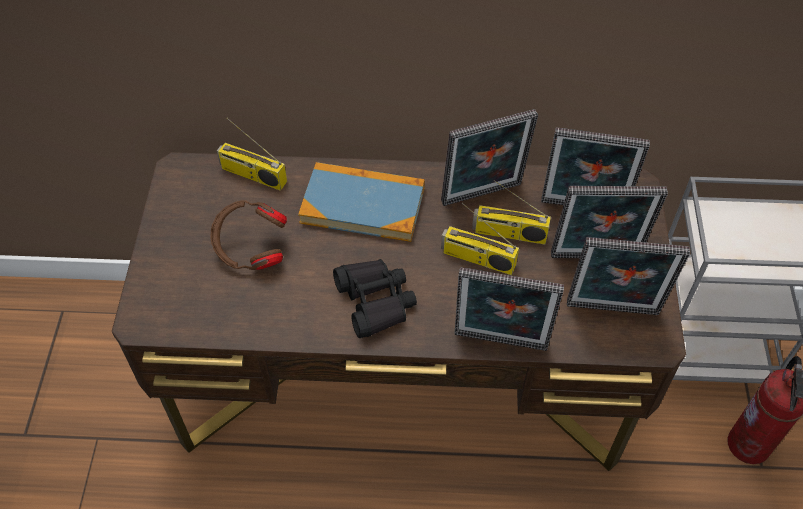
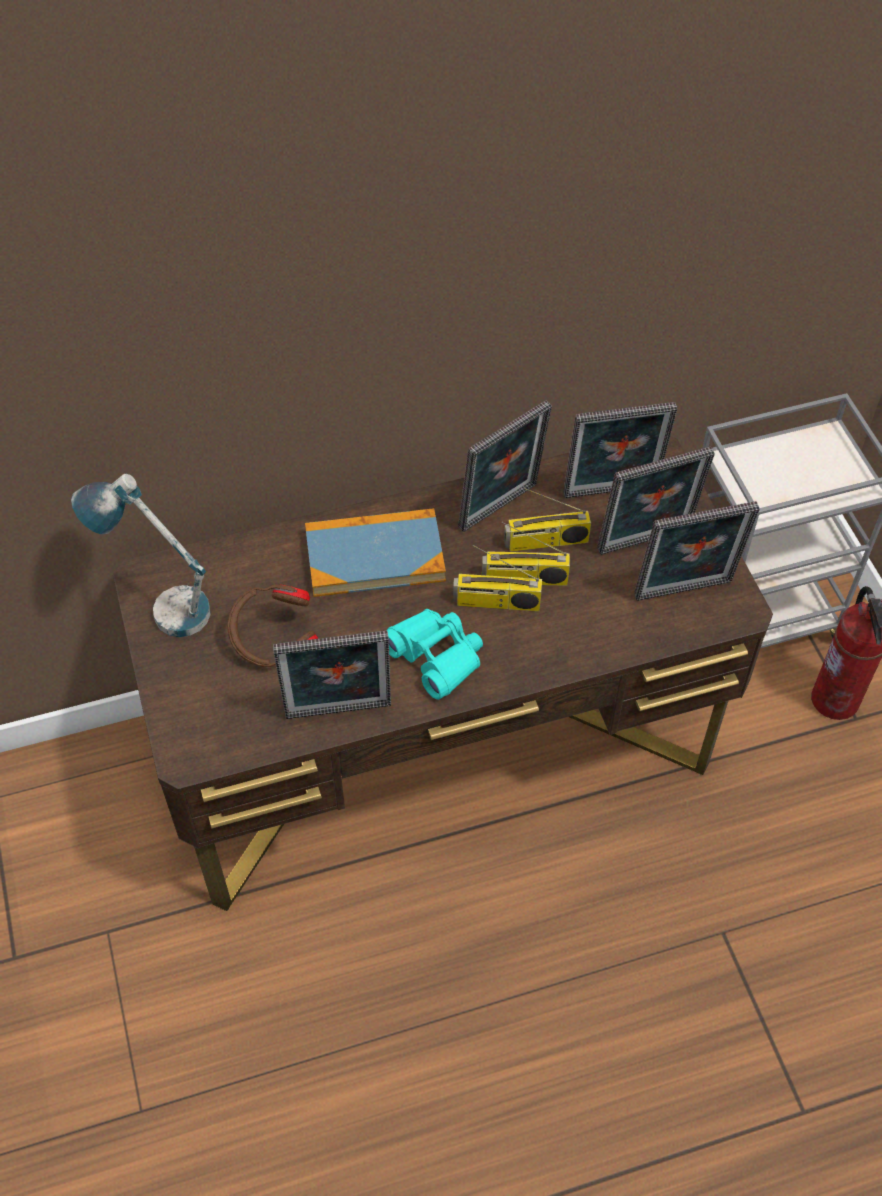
camera: 20 degrees left, 0 degrees up
radio [217,118,287,191] -> radio moved to [453,545,542,611]
black binoculars [333,259,417,338] -> turquoise binoculars [386,609,483,700]
picture frame [455,267,564,351] -> picture frame moved to [273,631,391,719]
none -> table lamp [71,474,211,637]

